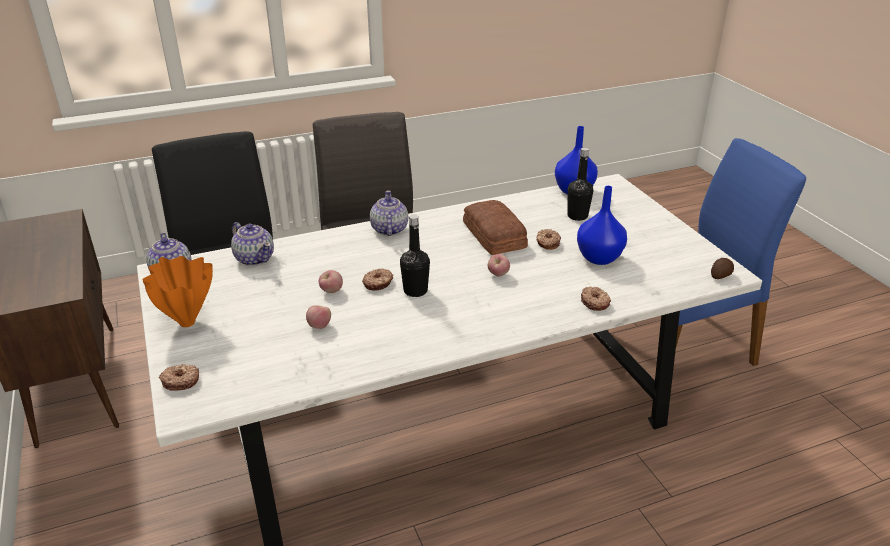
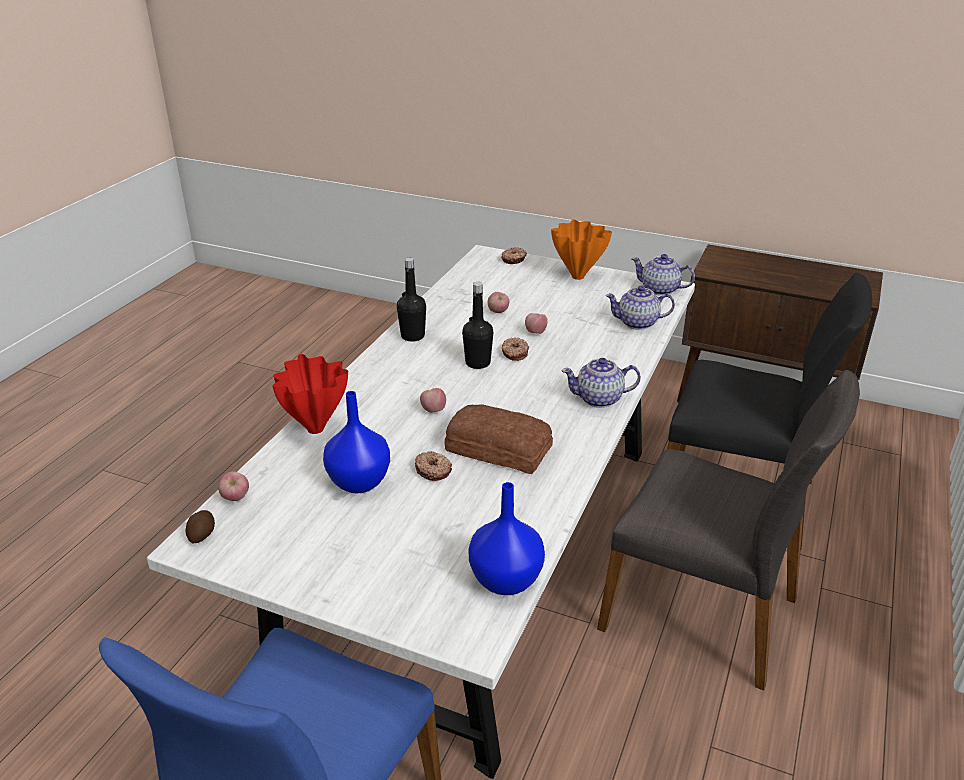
camera: 135 degrees right, 0 degrees up
teapot [370,190,408,236] -> teapot turned 135 degrees clockwise [562,358,641,408]
black bottle [567,148,593,221] -> black bottle moved to [397,258,426,342]
donut [581,287,611,311] -> red vase [272,354,348,434]
none -> apple [218,471,249,501]

